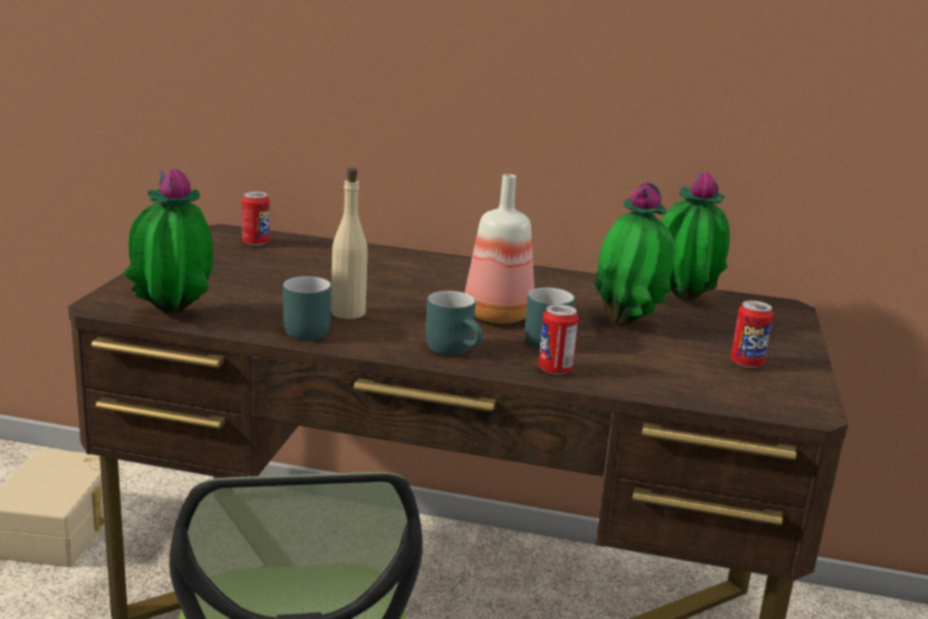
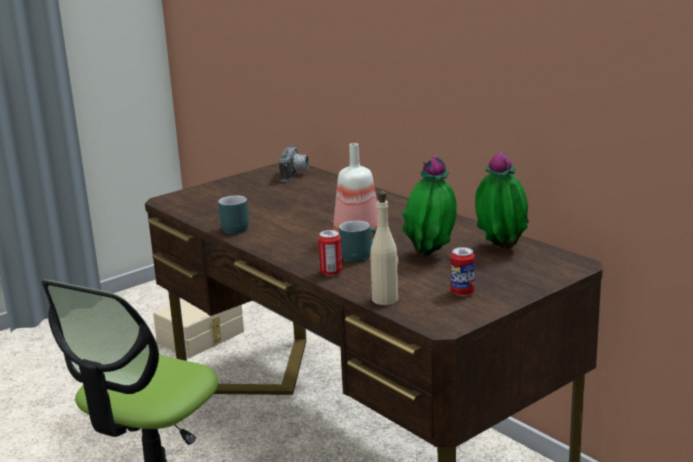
camera: 40 degrees right, 0 degrees up
potted plant [123,167,213,314] -> none
can [242,192,270,246] -> camera [279,145,309,182]
beige bottle [331,168,368,319] -> beige bottle moved to [370,191,398,305]
turquoise mug [426,291,483,356] -> none

